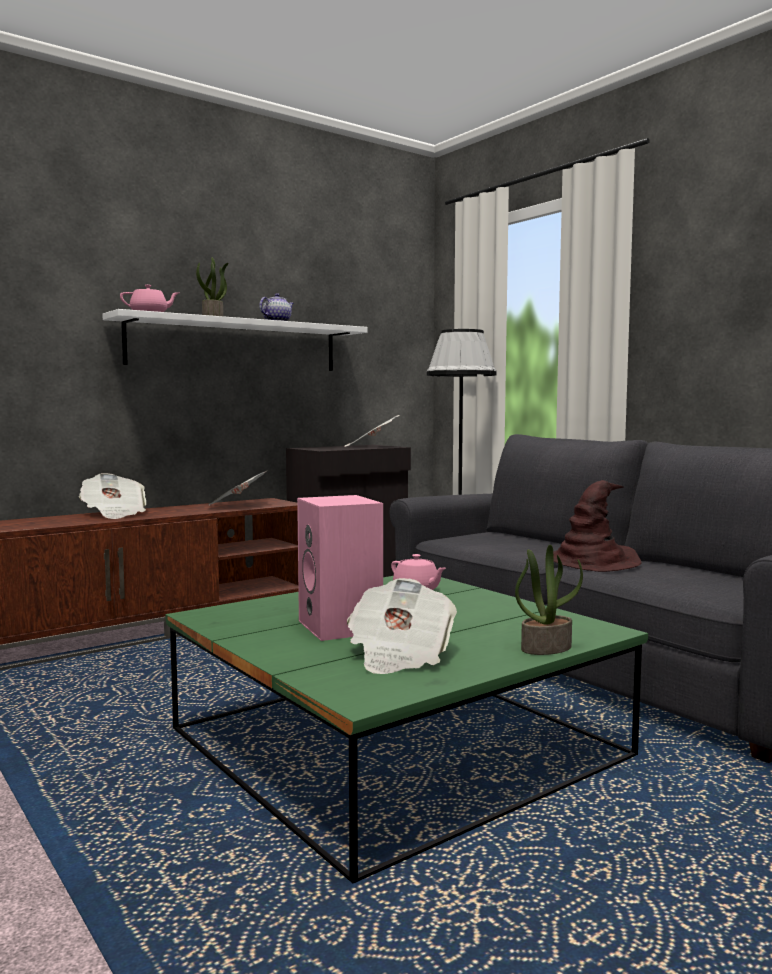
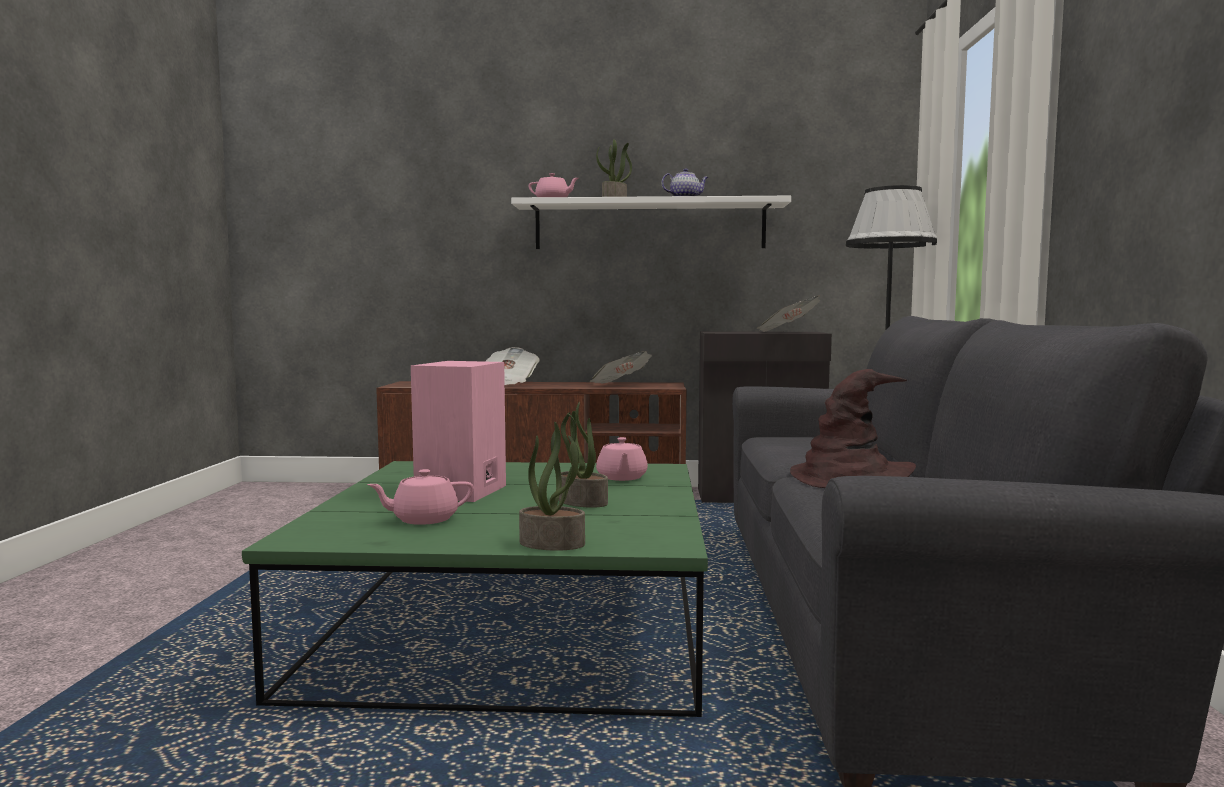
camera: 40 degrees right, 0 degrees up
newspaper [347,578,457,674] -> pink teapot [367,469,474,525]
none -> potted plant [559,401,608,508]

